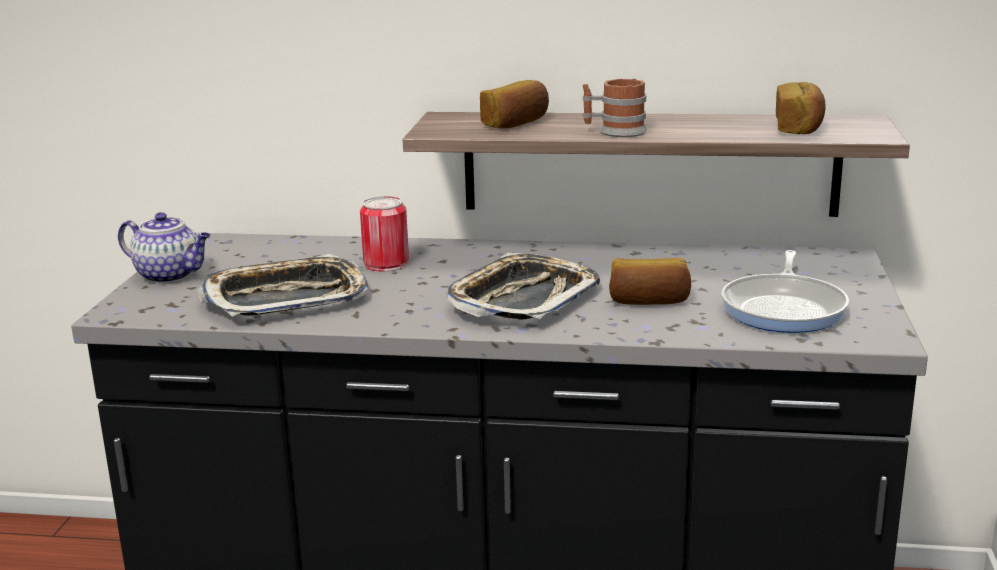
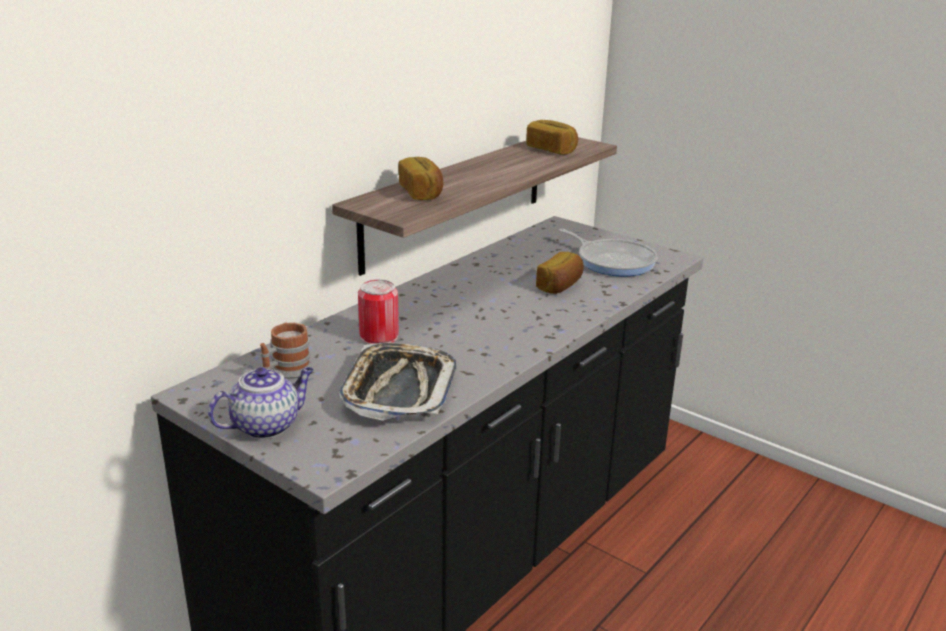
camera: 60 degrees left, 5 degrees up
tray [447,253,600,320] -> none
mug [583,79,647,137] -> mug moved to [260,323,312,378]

